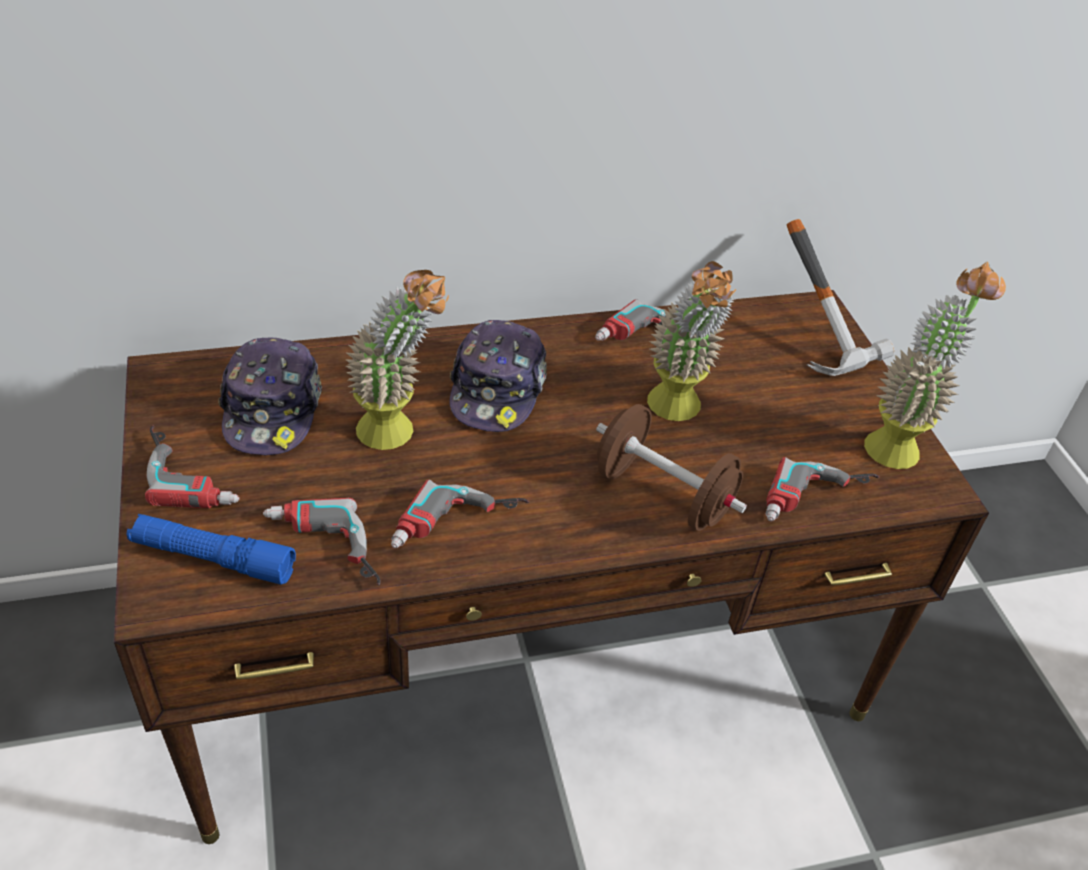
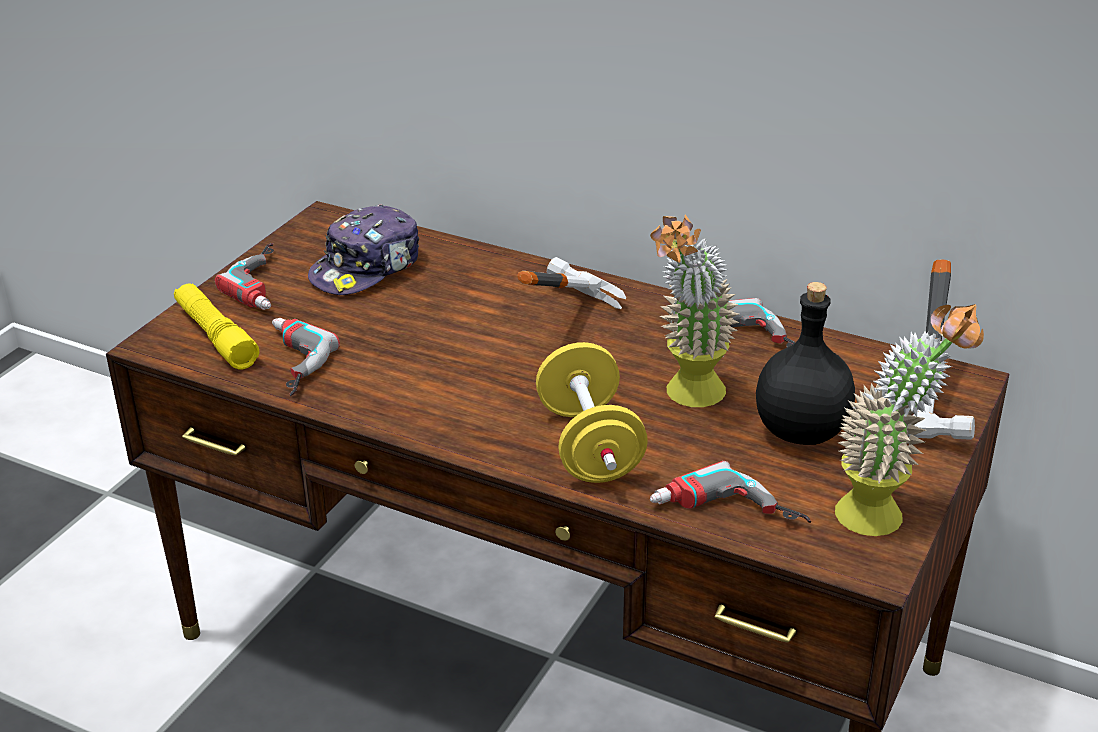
camera: 45 degrees right, 10 degrees down
blue flashlight [127,514,296,585] -> yellow flashlight [174,283,259,370]
potted plant [346,270,449,450] -> none
power drill [391,480,529,548] -> none
cap [449,320,547,432] -> hammer [517,257,626,309]
brown dumbbell [596,404,747,531] -> yellow dumbbell [536,342,648,483]
none -> black bottle [756,282,855,445]

